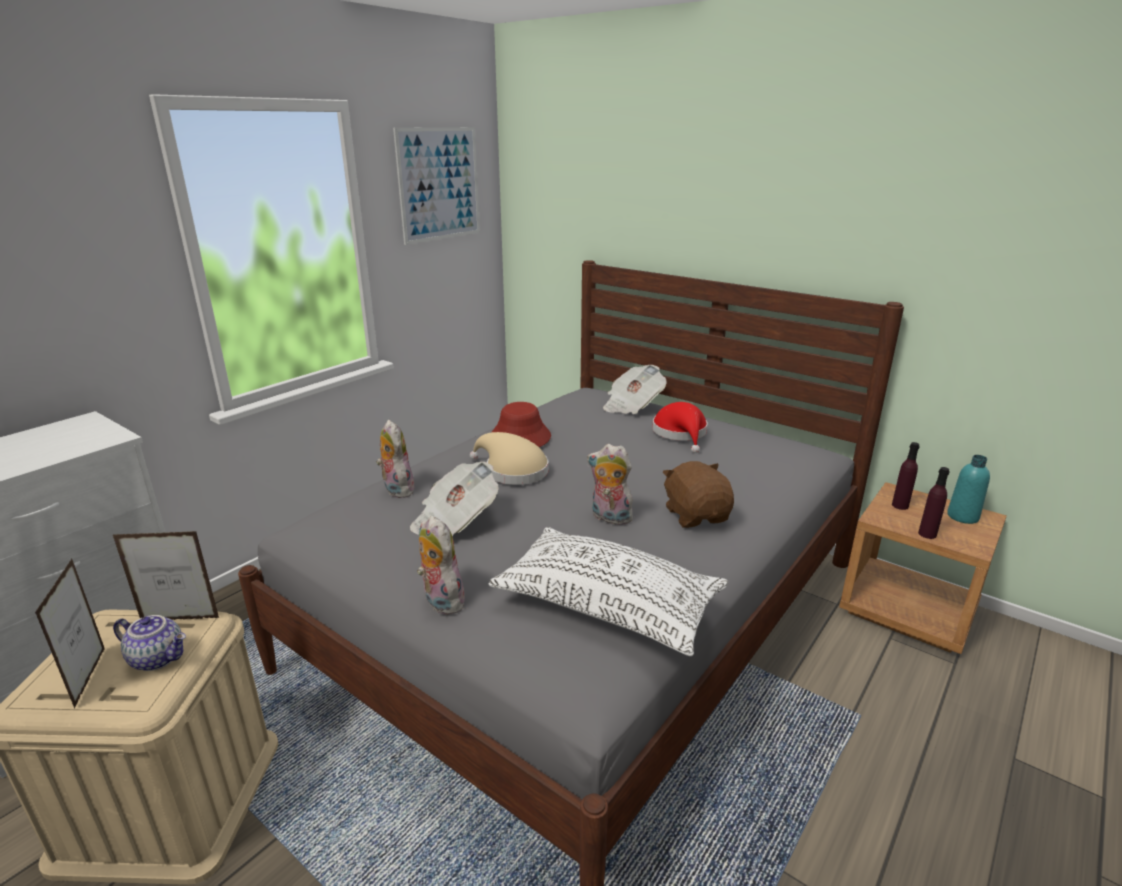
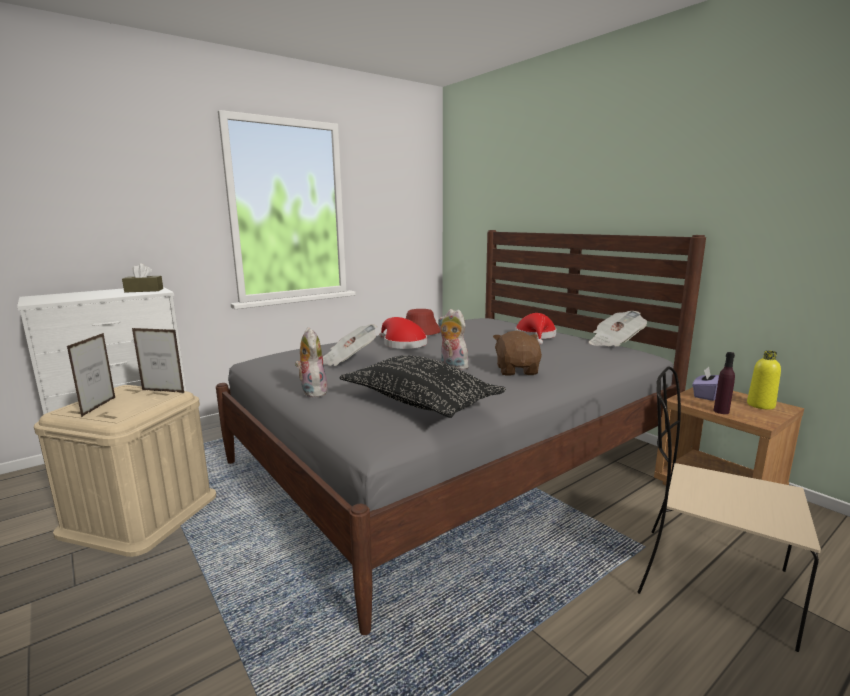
camera: 15 degrees right, 10 degrees down
teapot [113,615,186,671] -> none
plush toy [376,420,414,498] -> none
picture [393,127,480,245] -> none
beige hat [470,432,549,485] -> red hat [379,317,427,349]
white pillow [489,527,728,656] -> black pillow [340,355,506,418]
newspaper [603,365,667,414] -> newspaper moved to [589,311,647,347]
purple bottle [892,442,920,510] -> purple tissue box [692,367,719,401]
turquoise bottle [947,455,990,524] -> yellow bottle [747,351,781,409]
none -> brown tissue box [122,264,163,292]
none -> beige chair [638,366,821,652]

